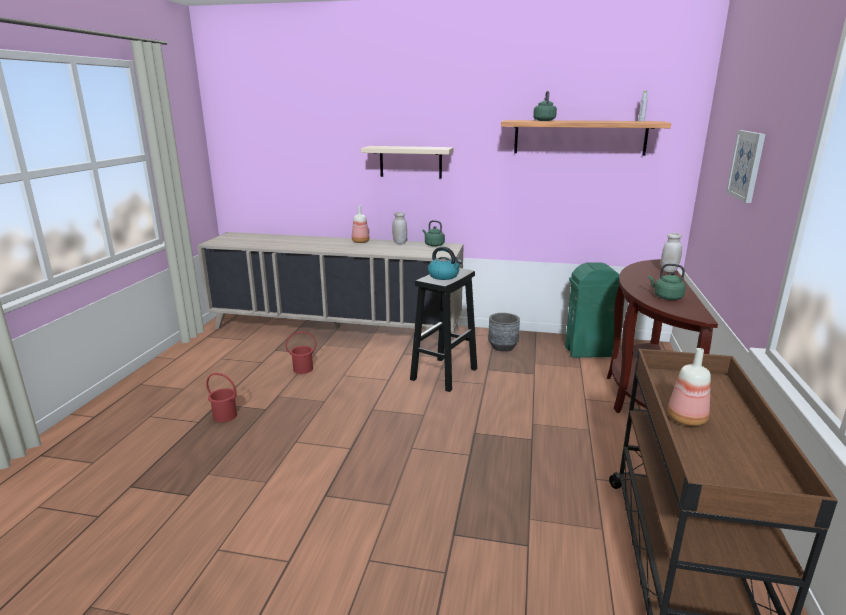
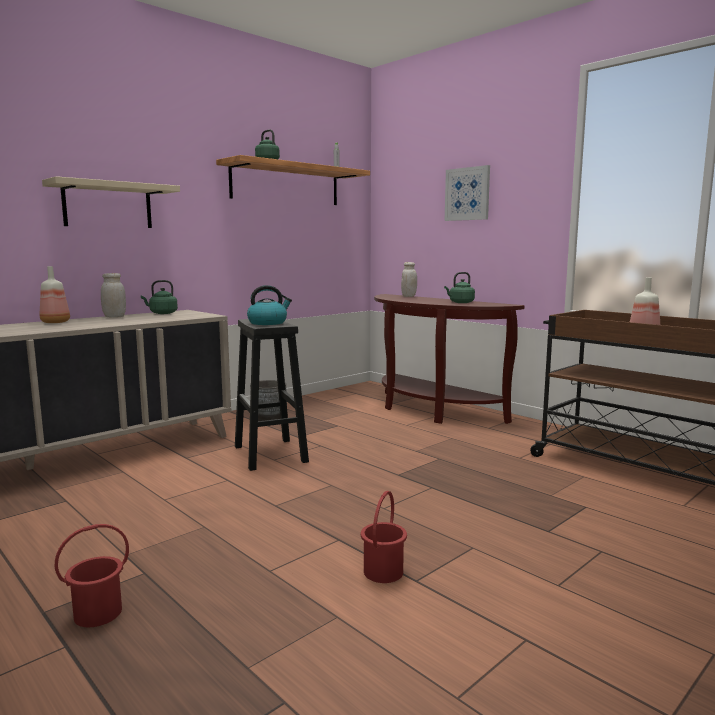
camera: 55 degrees left, 10 degrees down
red bucket [286,331,316,374] -> red bucket moved to [361,491,407,583]
green trash can [565,262,619,358] -> none

